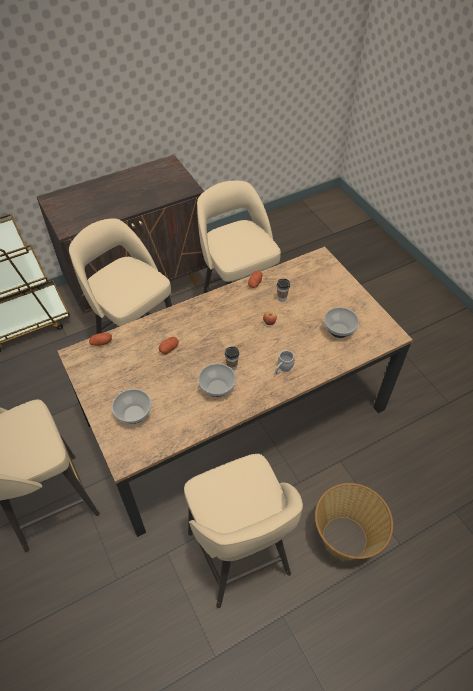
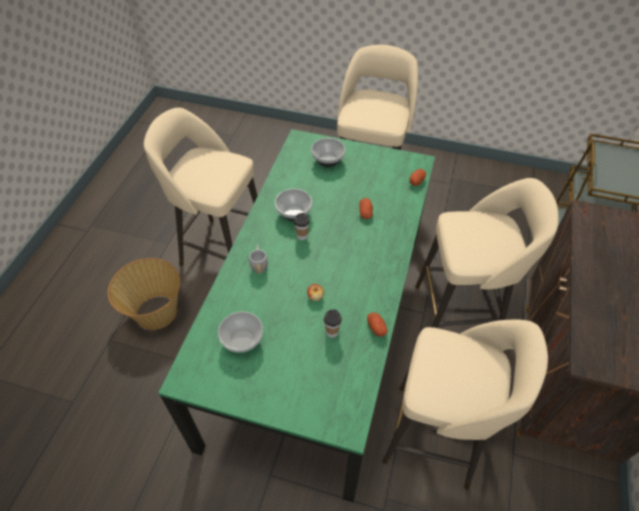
camera: 135 degrees right, 0 degrees up
brown dining table [57,246,413,537] -> green dining table [158,129,435,503]

